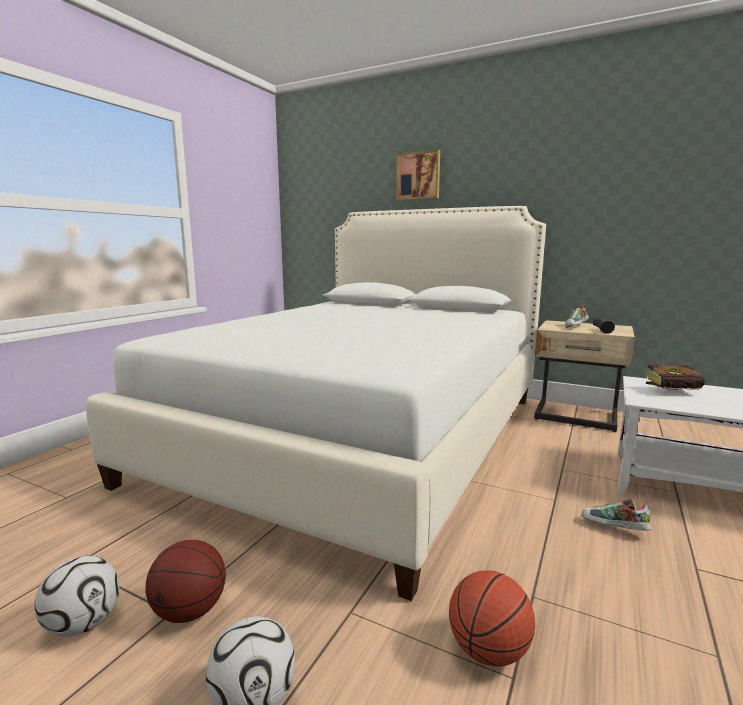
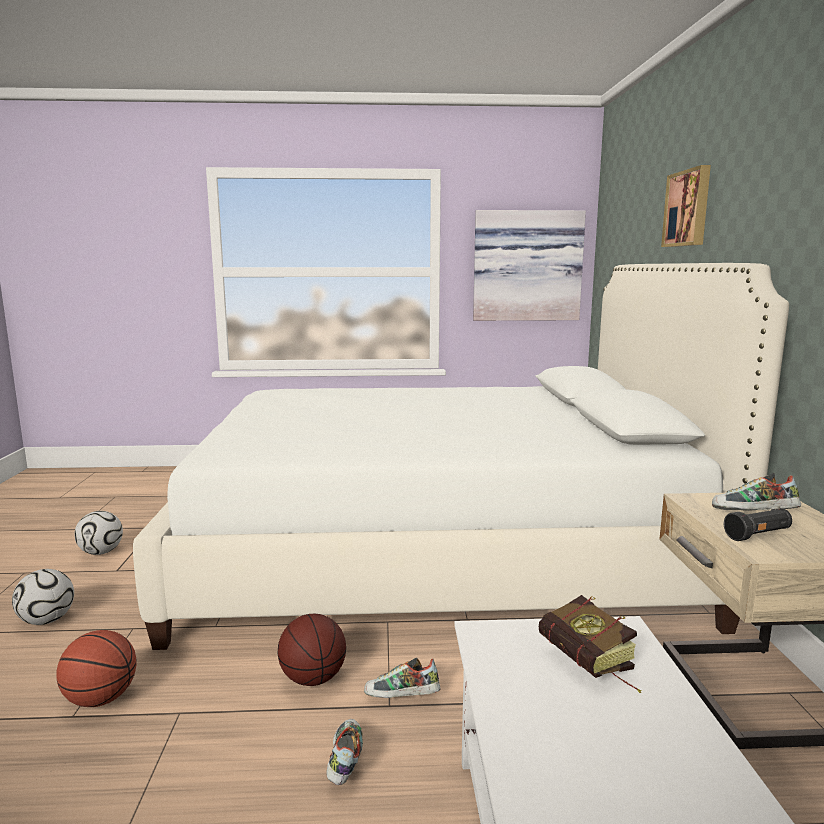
camera: 60 degrees right, 0 degrees up
basketball [146,540,226,623] -> basketball moved to [278,614,346,686]
none -> shoe [364,657,441,698]
none -> picture [473,210,586,321]

